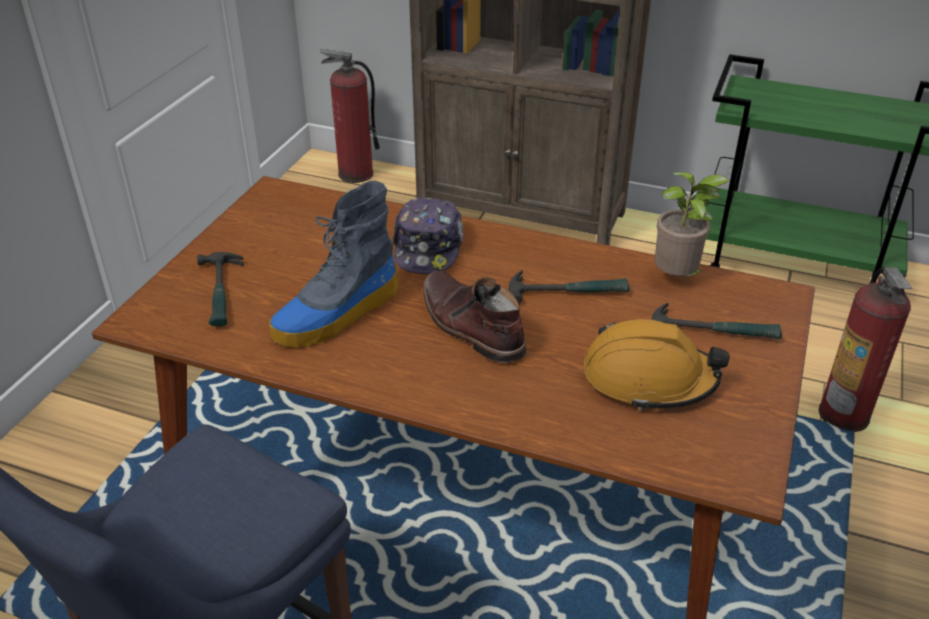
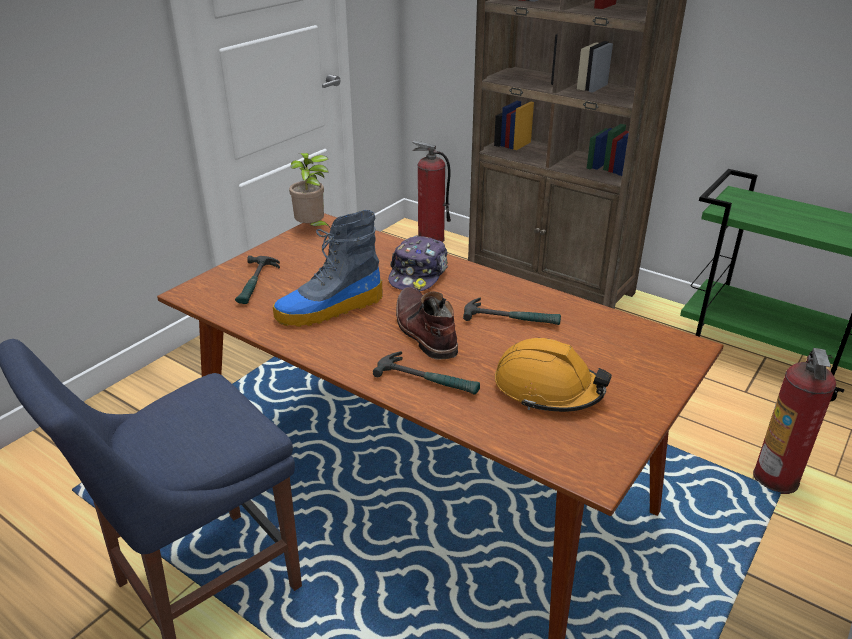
camera: 15 degrees right, 5 degrees down
hammer [652,303,782,339] -> hammer moved to [373,351,480,395]
potted plant [655,172,730,277] -> potted plant moved to [289,153,330,227]

